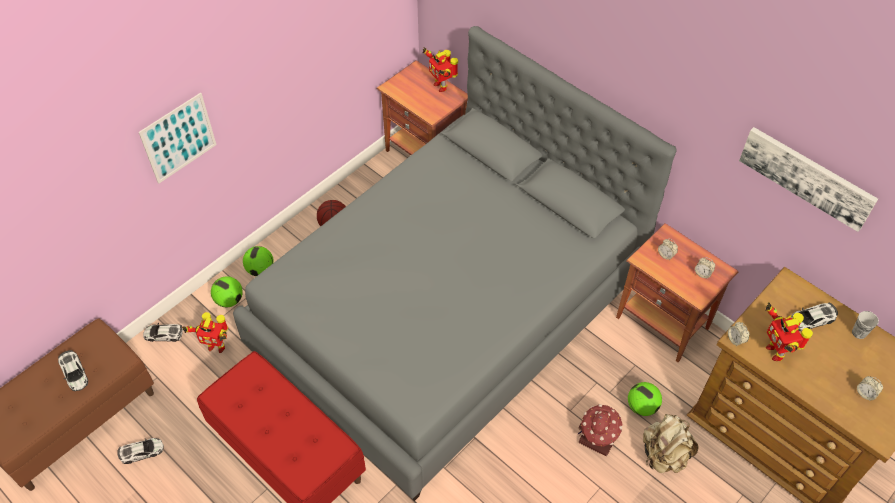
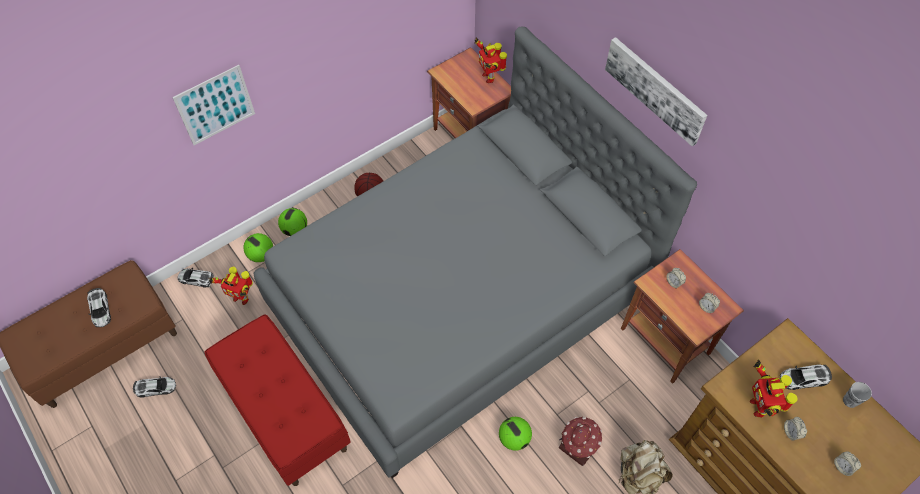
camera: 10 degrees right, 5 degrees up
football [628,382,662,416] -> football moved to [499,417,532,451]
alarm clock [728,322,749,346] -> alarm clock moved to [784,417,807,441]
picture [739,127,878,232] -> picture moved to [605,37,707,146]

